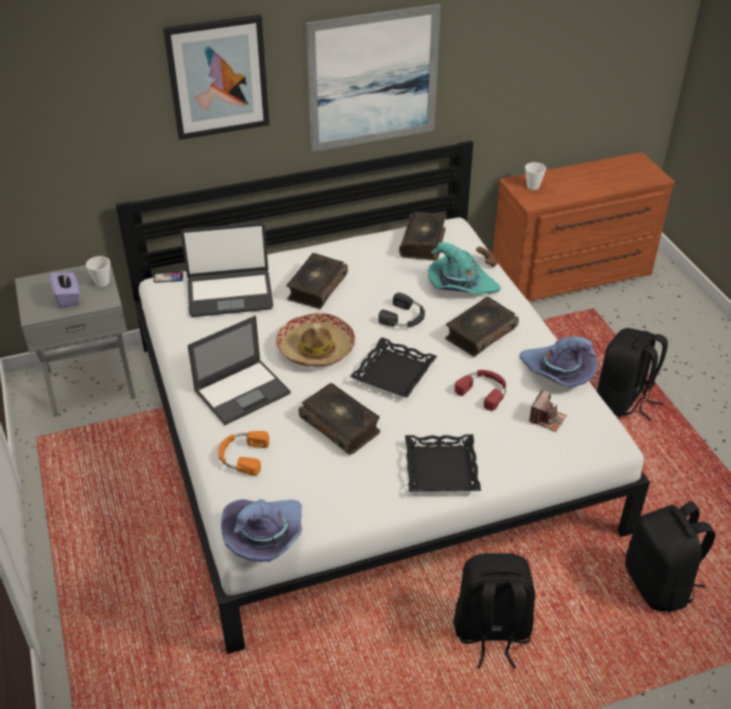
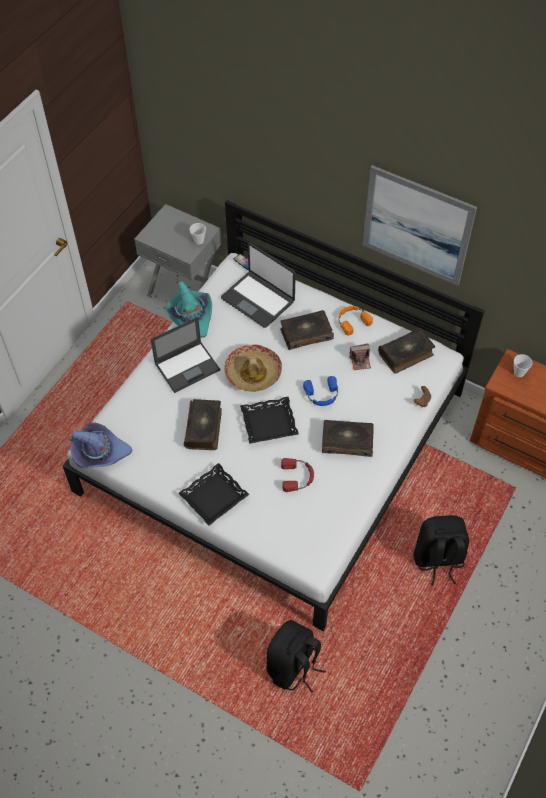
camera: 50 degrees right, 15 degrees up
purple tissue box [49,268,80,308] -> none
picture [163,15,269,140] -> none
laptop [187,316,291,425] -> laptop turned 45 degrees counterclockwise [151,317,220,393]
orange headphones [218,431,269,476] -> orange headphones moved to [339,306,373,335]
black headphones [378,292,425,328] -> blue headphones [303,376,338,406]
turquoise hat [428,242,501,295] -> turquoise hat moved to [165,281,212,338]
black backpack [454,553,535,669] -> none
purple hat [520,336,598,388] -> none
camera [529,389,567,431] -> camera moved to [349,344,371,370]

